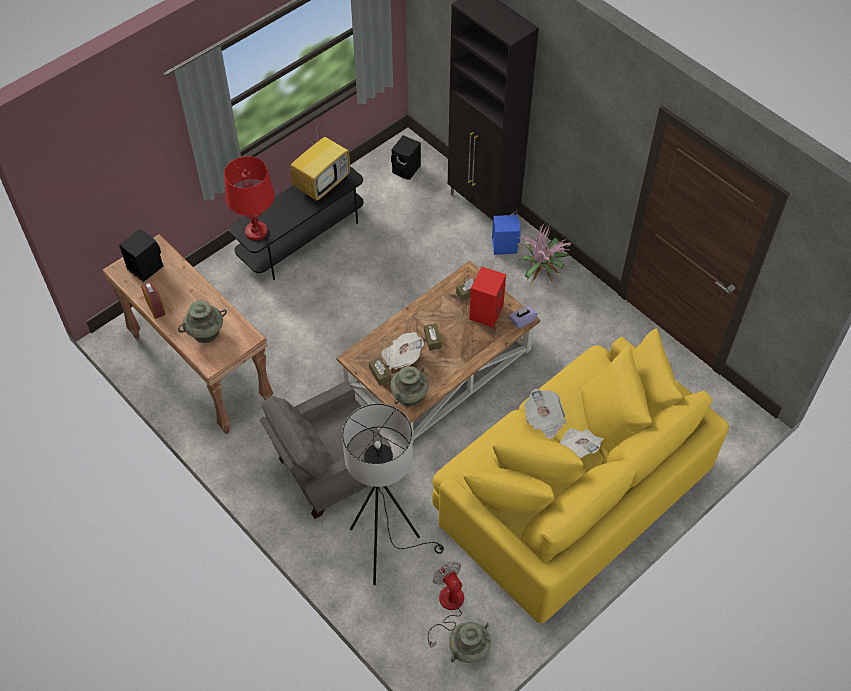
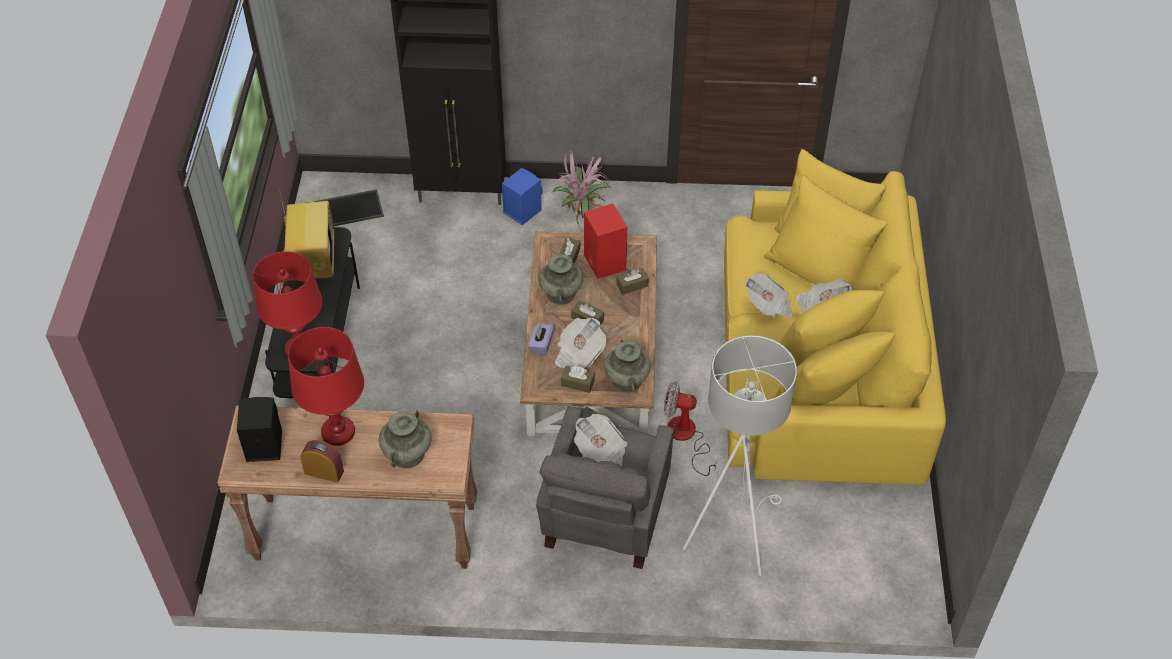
camera: 45 degrees left, 5 degrees down
black floor lamp [342,403,444,585] -> white floor lamp [683,335,797,576]
black speaker [391,135,421,180] -> tray [314,189,384,226]
fan [428,562,464,648] -> fan moved to [664,381,717,476]
turquoise vase [449,622,491,663] -> turquoise vase moved to [538,254,583,305]
purple tissue box [509,305,538,329] -> purple tissue box moved to [528,324,554,355]
none -> red table lamp [288,327,364,446]
none -> newspaper [574,414,628,466]
none -> brown tissue box [616,268,649,295]

